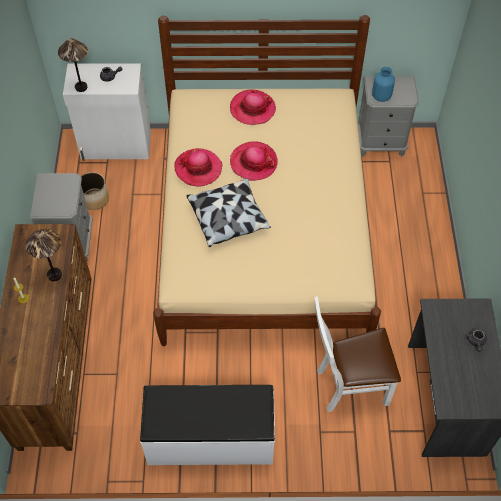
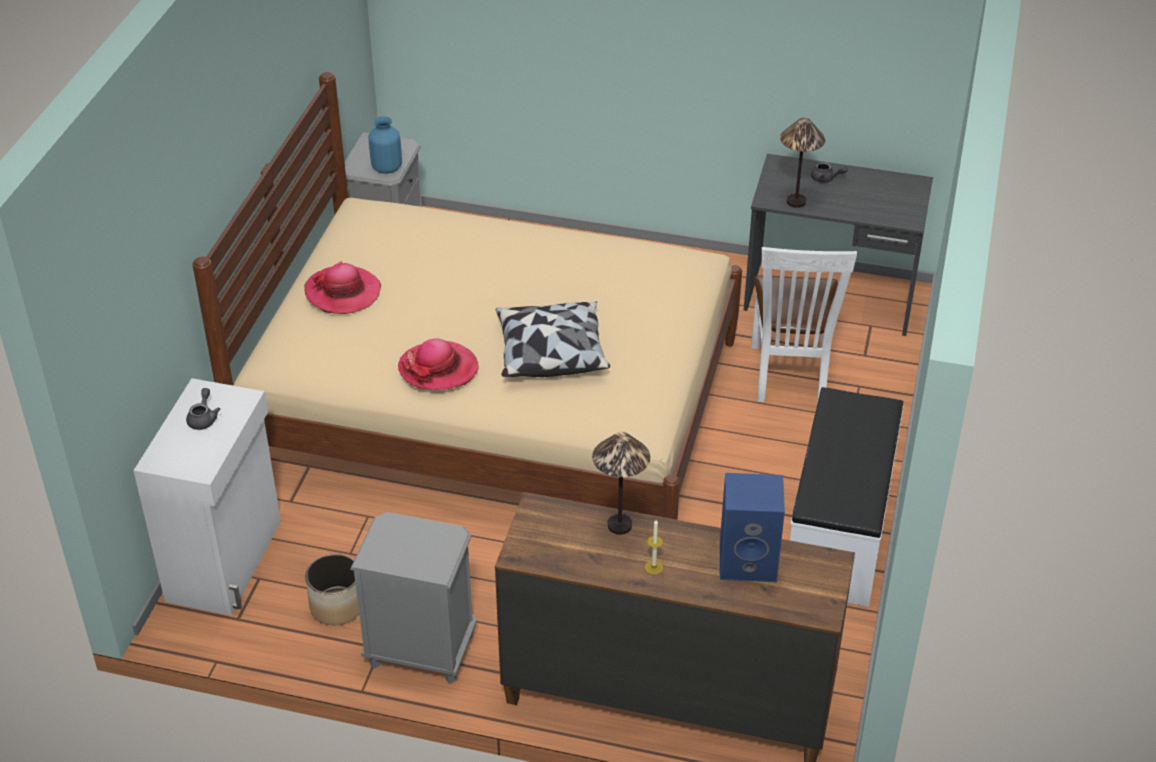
camera: 75 degrees left, 15 degrees down
table lamp [58,38,88,92] -> table lamp moved to [780,118,825,208]
hat [230,141,278,181] -> none
none -> blue speaker [720,473,785,582]

